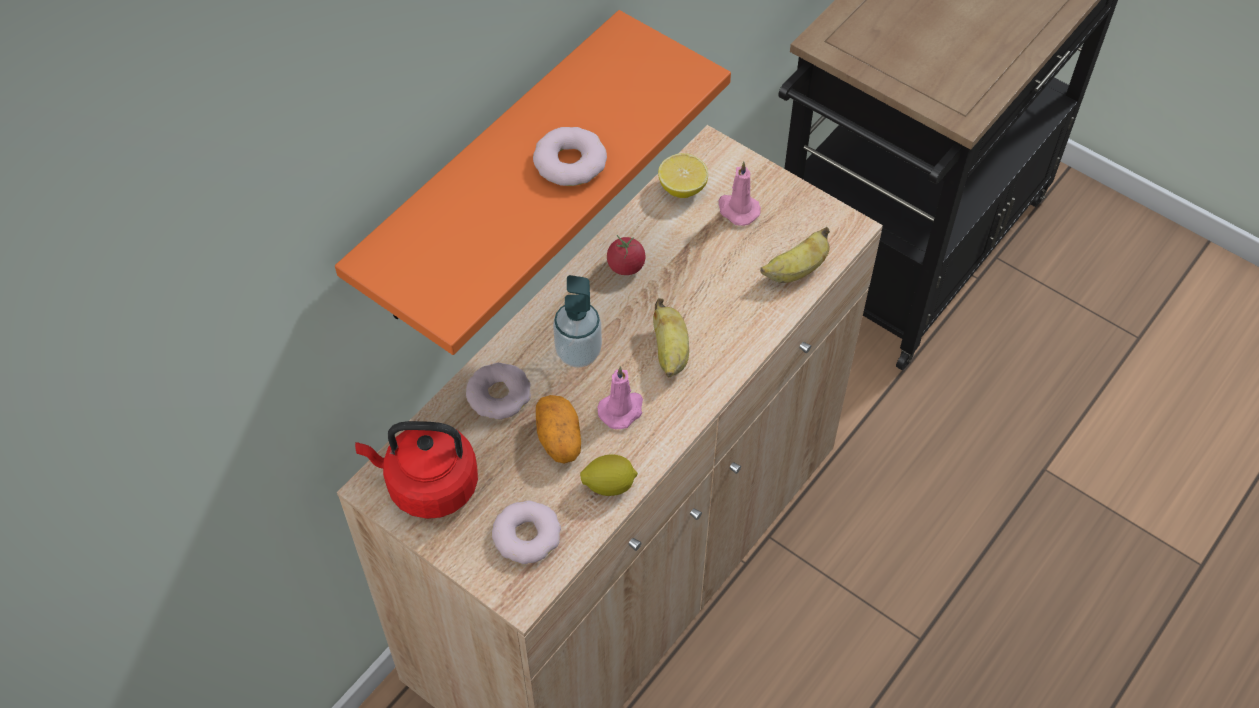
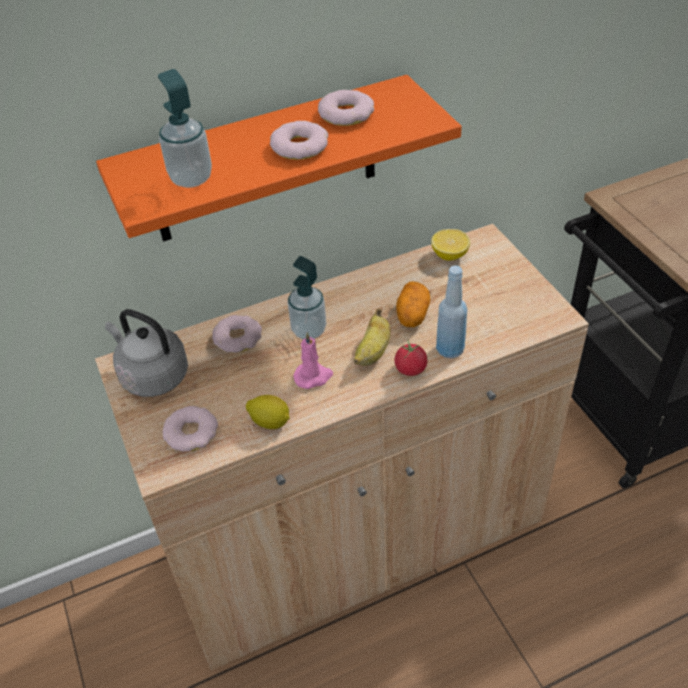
camera: 30 degrees right, 10 degrees down
red kettle [355,421,478,519] -> grey kettle [105,309,188,397]
potato [536,395,581,464] -> potato moved to [396,281,430,327]
tomato [607,235,646,275] -> tomato moved to [395,340,427,376]
pink candle [719,162,761,226] -> none
banana [760,227,830,283] -> none
none -> soap dispenser [158,69,212,188]
none -> donut [318,90,374,126]
none -> blue bottle [436,266,467,358]

